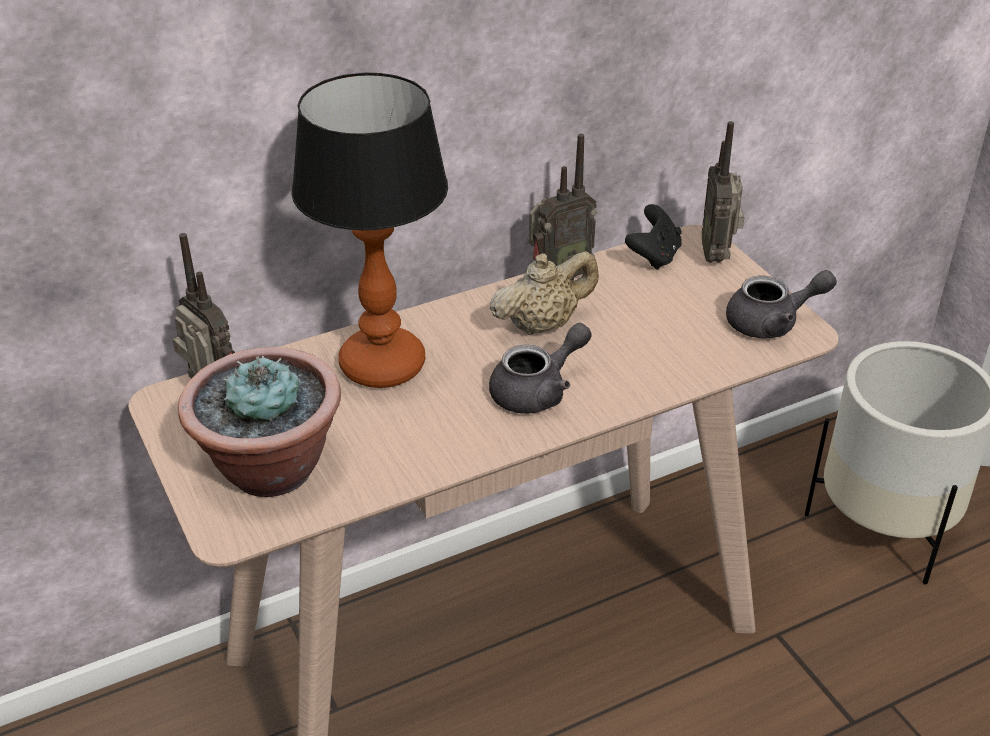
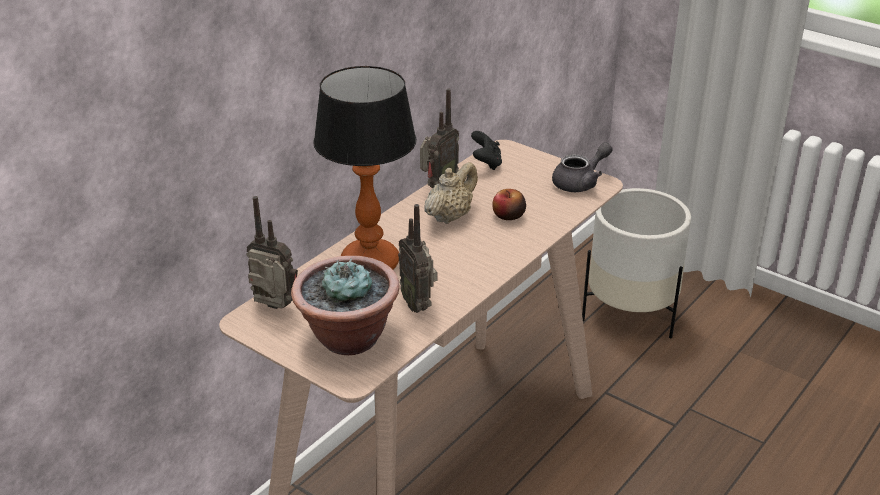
camera: 25 degrees left, 5 degrees down
grey teapot [489,323,592,414] -> none
radio [702,121,744,263] -> radio moved to [398,204,437,313]
none -> apple [492,189,526,220]

